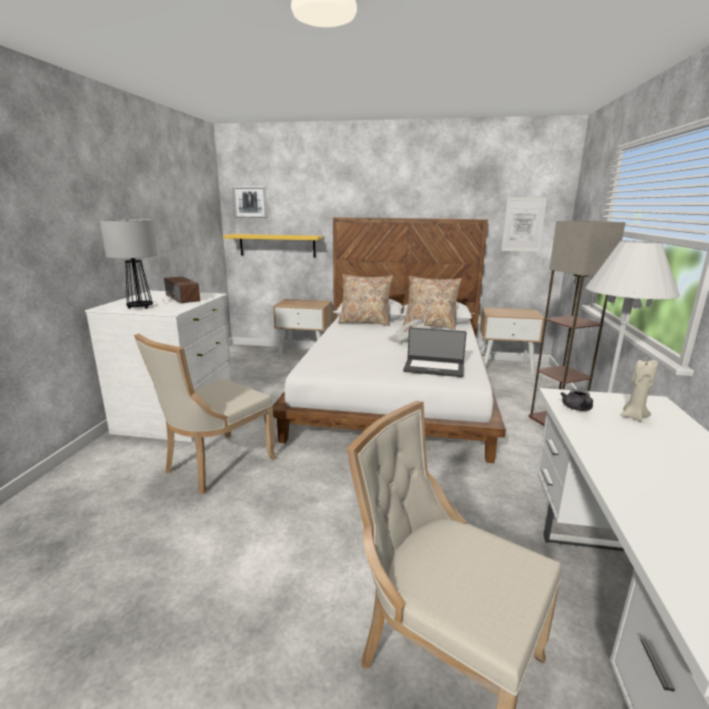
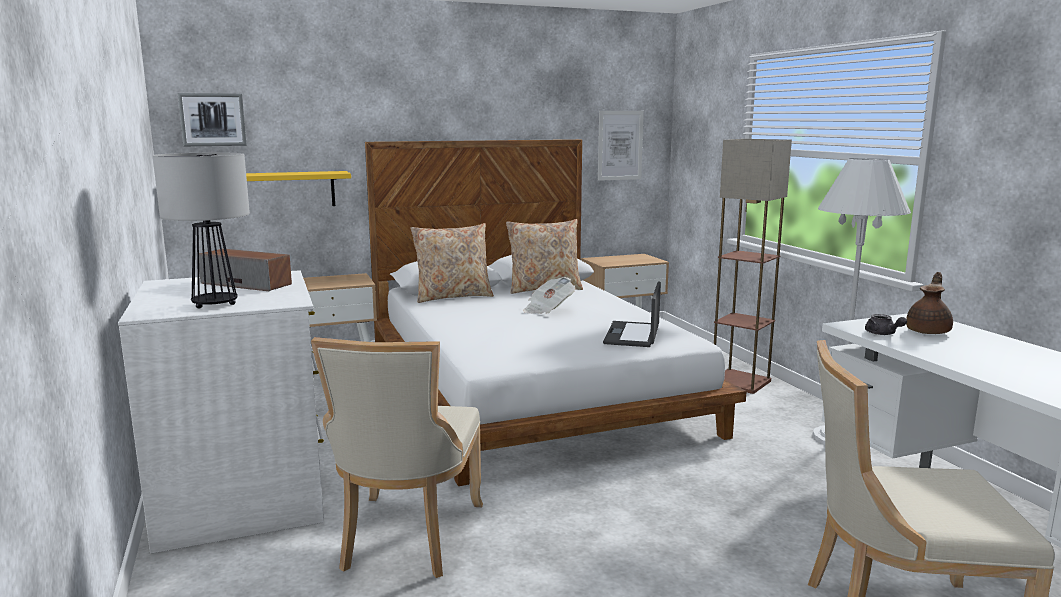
camera: 30 degrees left, 5 degrees down
laptop [403,327,467,377] -> laptop turned 120 degrees clockwise [603,281,661,347]
beige candle [621,359,658,421] -> brown teapot [906,272,953,334]

